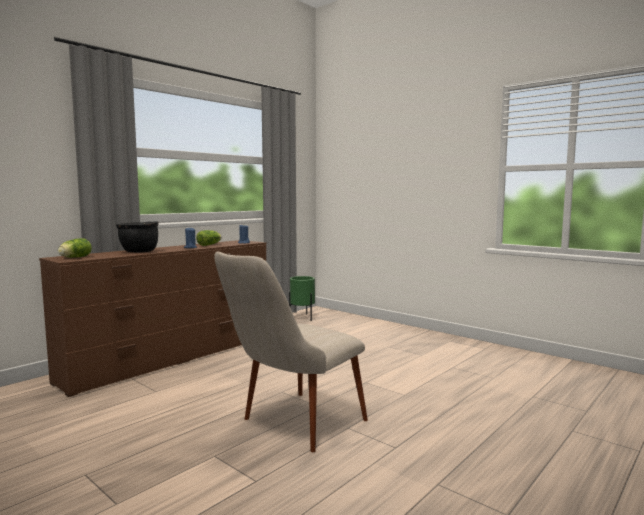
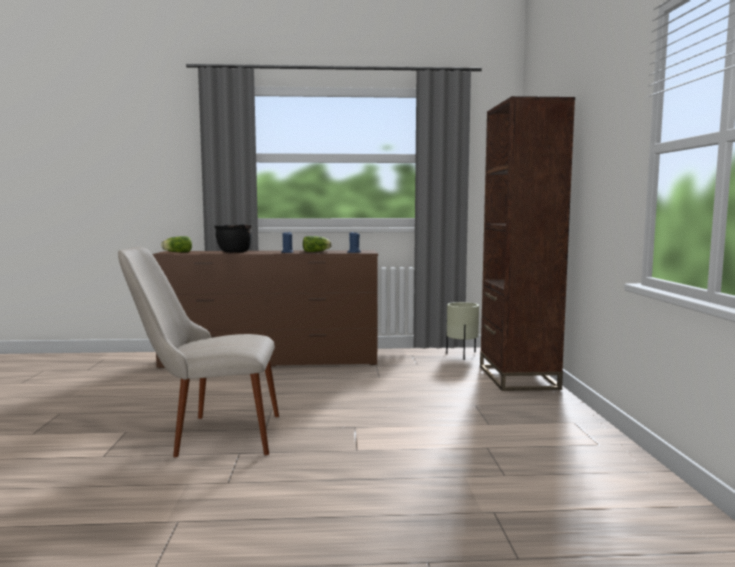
camera: 45 degrees right, 0 degrees up
green planter [289,276,315,321] -> beige planter [446,302,479,360]
none -> brown bookcase [480,96,575,391]

